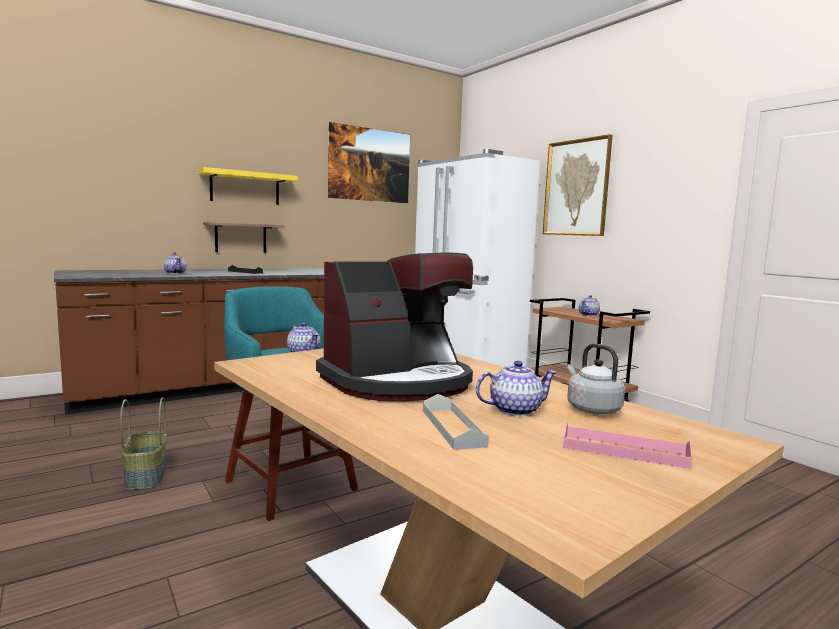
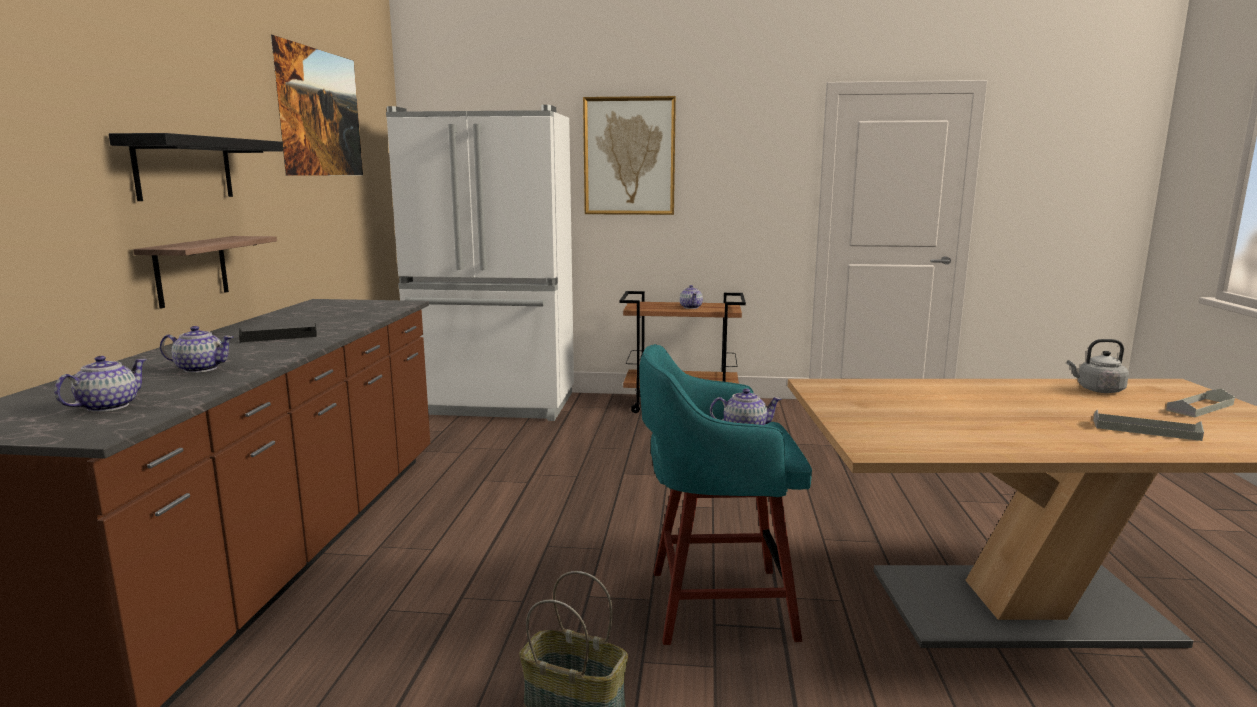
camera: 50 degrees left, 5 degrees up
yellow shelf [198,167,298,205] -> black shelf [109,133,283,201]
coffee machine [316,253,473,401] -> none
teapot [476,361,557,416] -> teapot moved to [54,356,147,412]
pink tray [563,423,692,469] -> grey tray [1166,389,1235,417]

